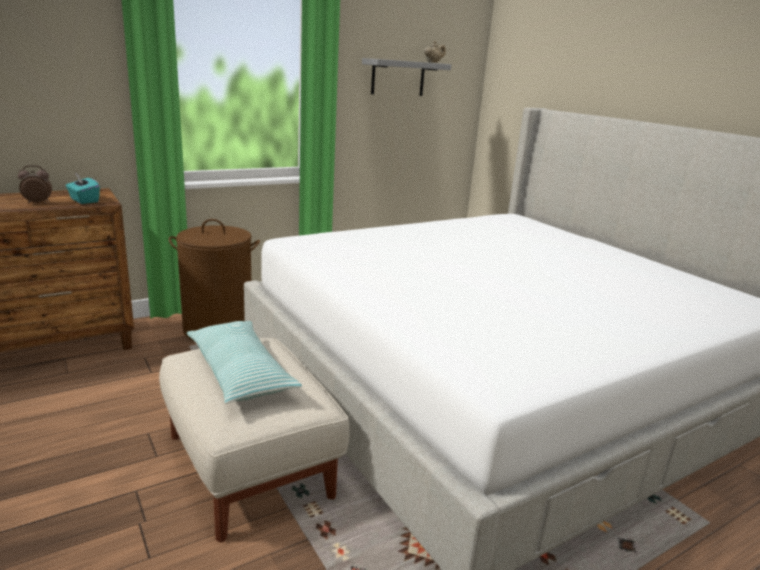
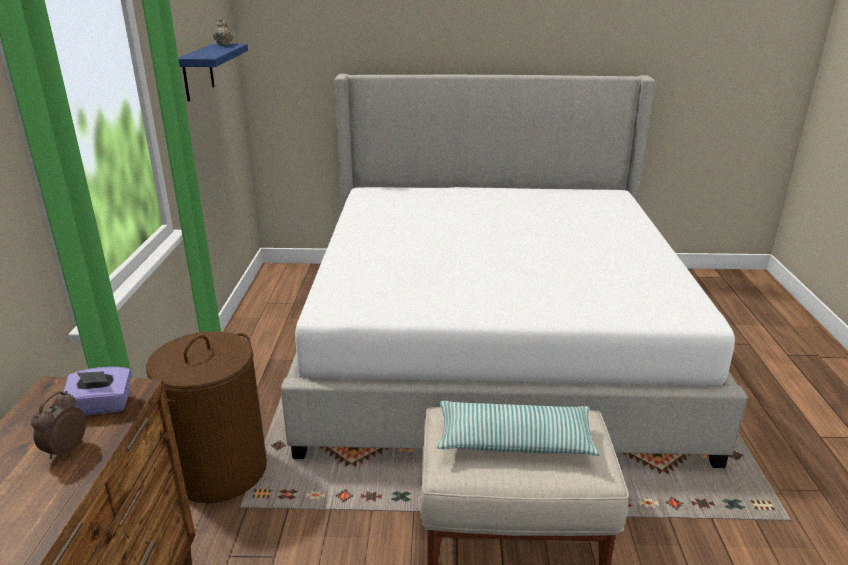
camera: 55 degrees left, 5 degrees up
turquoise tissue box [66,173,100,204] -> purple tissue box [63,367,131,415]
grey shelf [362,58,451,96] -> blue shelf [178,44,248,102]

